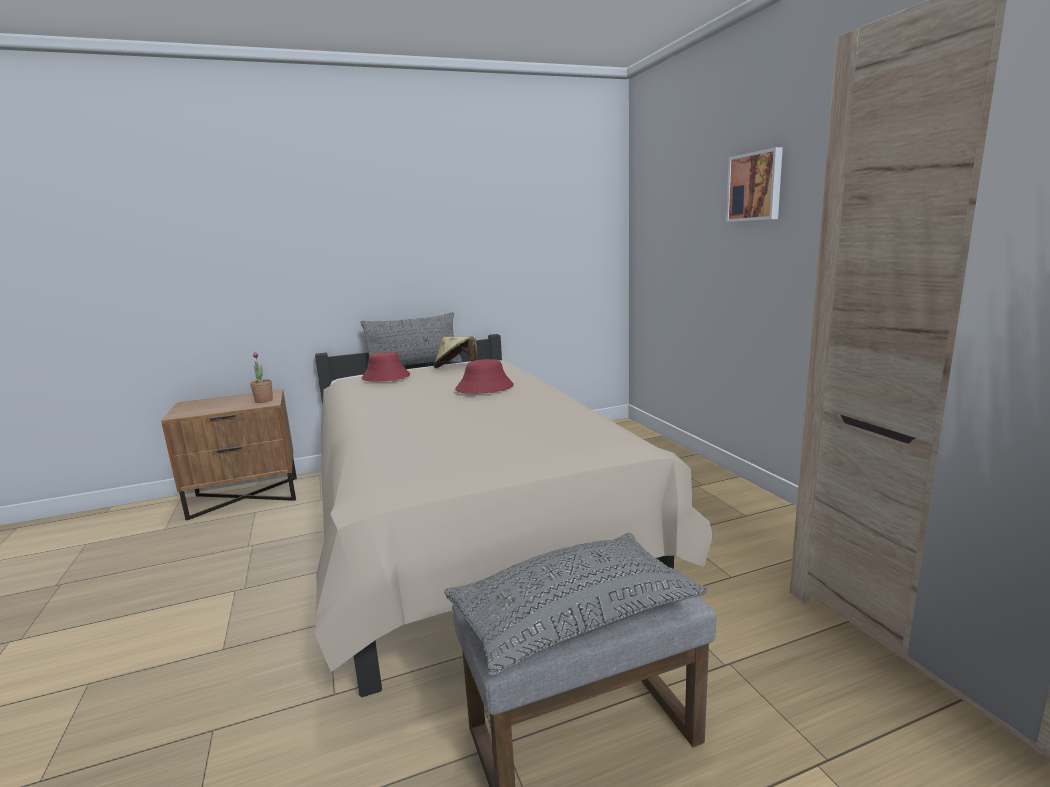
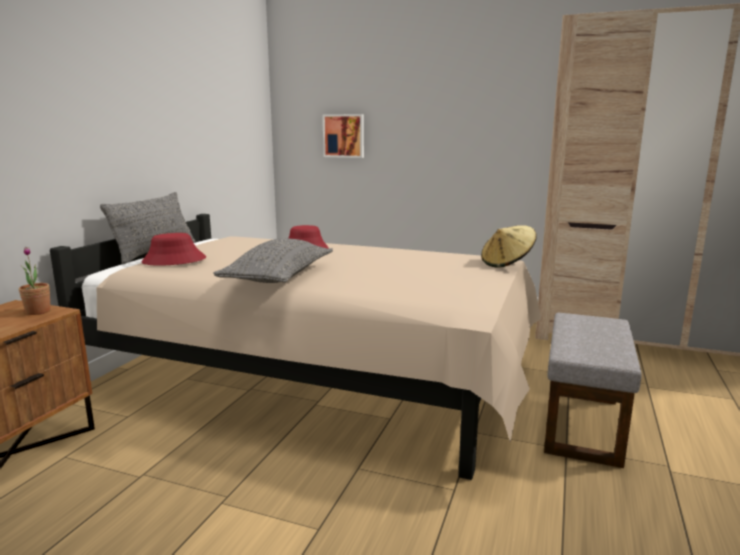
camera: 50 degrees left, 0 degrees up
beige hat [434,337,477,368] -> beige hat moved to [481,225,537,268]
grey pillow [444,533,707,677] -> grey pillow moved to [213,238,333,283]
picture [726,147,783,222] -> picture moved to [323,114,364,158]

